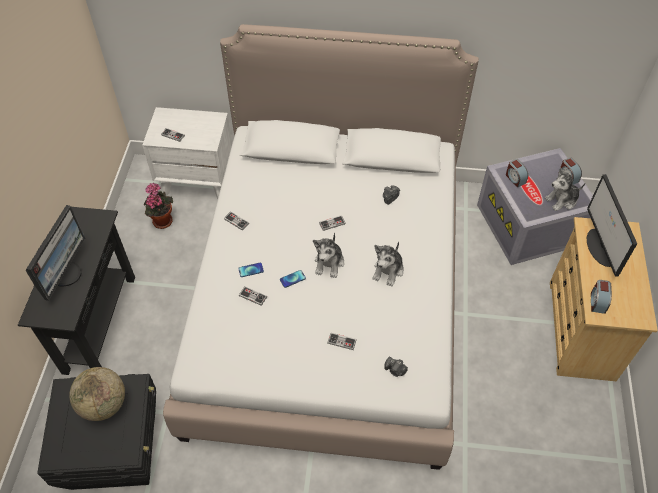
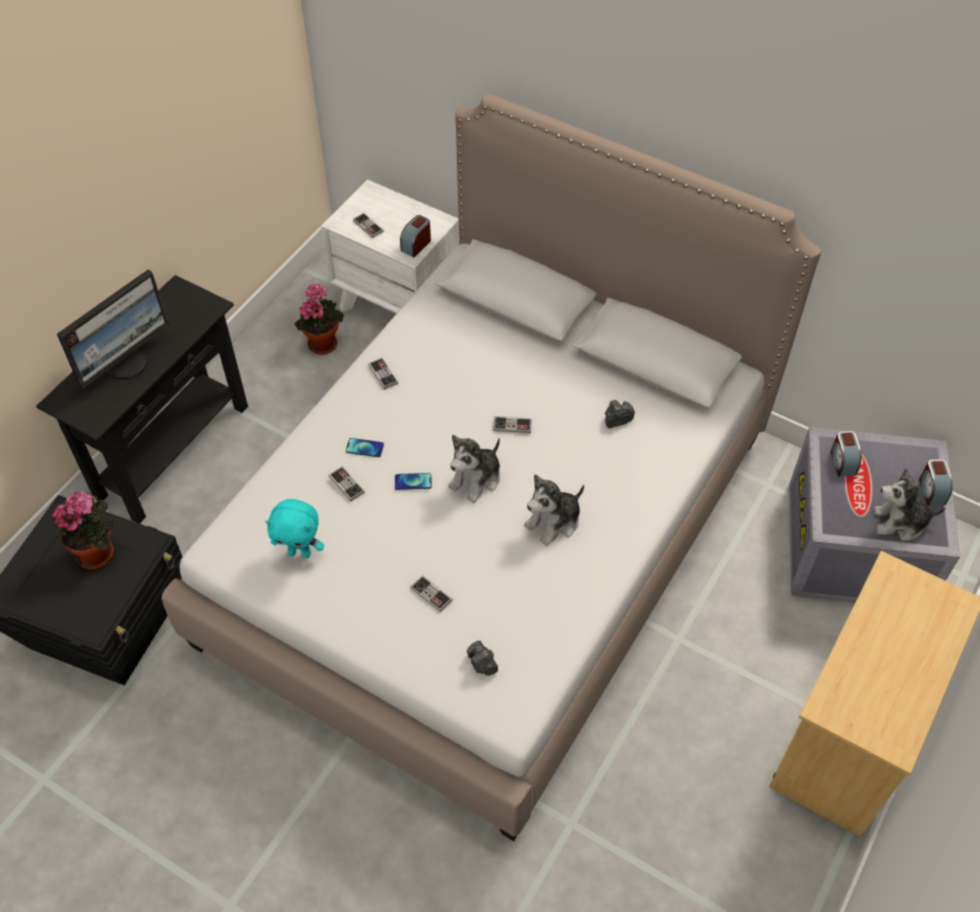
camera: 25 degrees right, 0 degrees up
globe [69,367,125,421] -> potted plant [53,491,114,569]
monitor [587,174,637,277] -> none
alarm clock [591,280,612,314] -> alarm clock moved to [400,215,431,258]
none -> turquoise plush toy [265,499,324,558]

